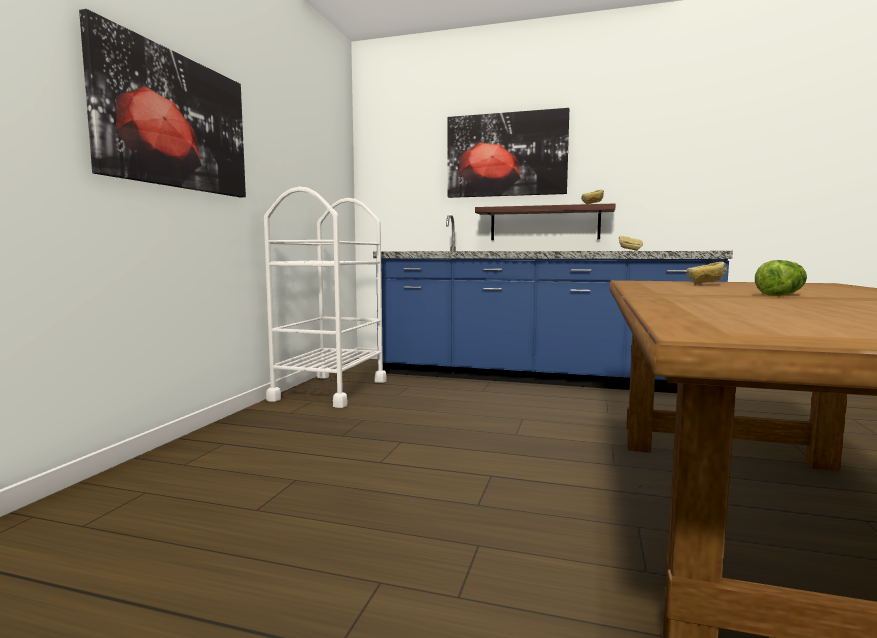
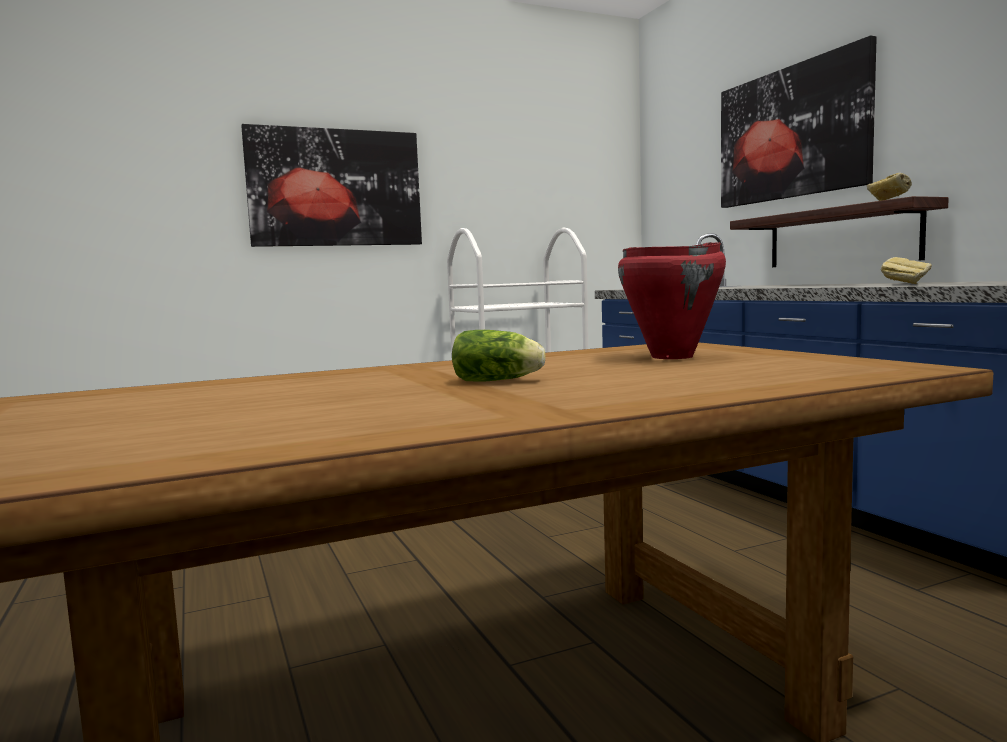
camera: 50 degrees right, 0 degrees up
bread [686,262,727,284] -> red cooking pot [618,242,726,359]

